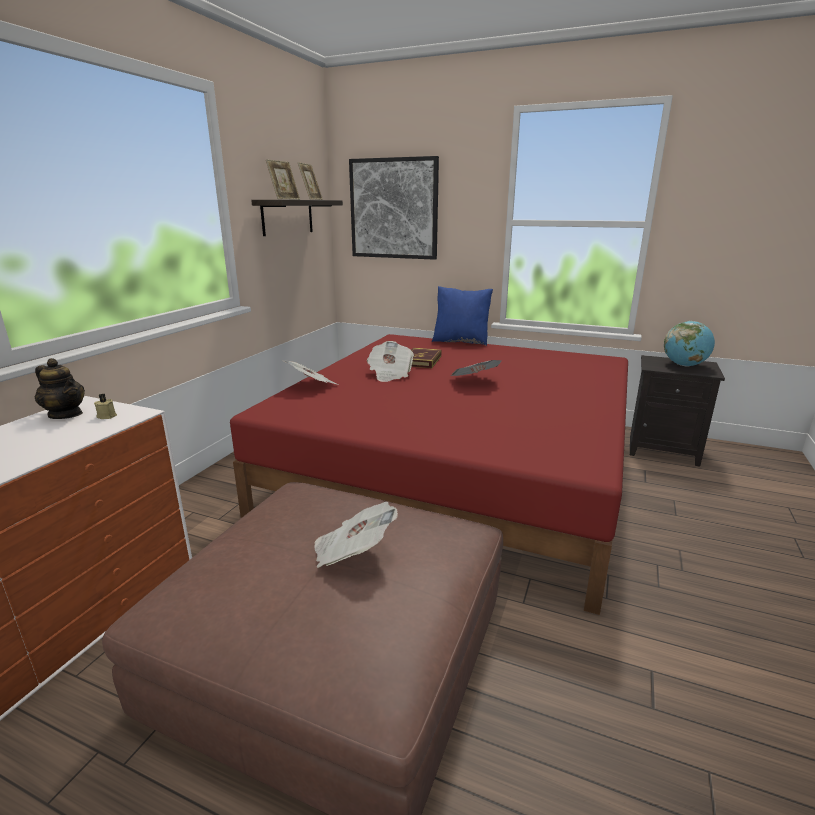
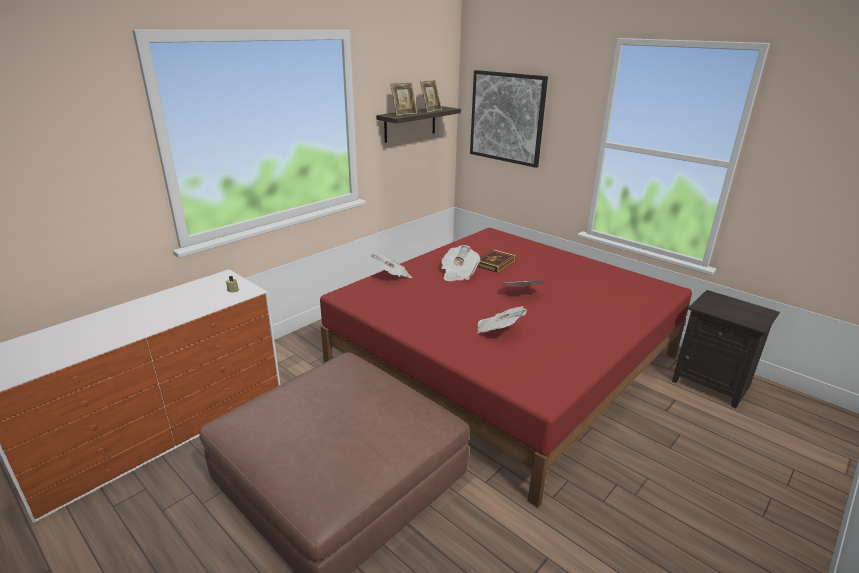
camera: 20 degrees right, 5 degrees up
teapot [35,358,85,419] -> none
newspaper [314,502,398,568] -> newspaper moved to [477,306,527,333]
blue pillow [432,286,493,346] -> none
globe [664,321,715,366] -> none

